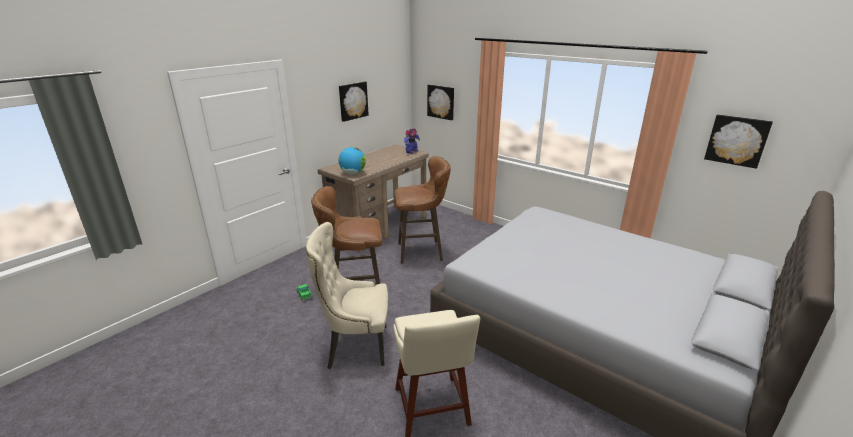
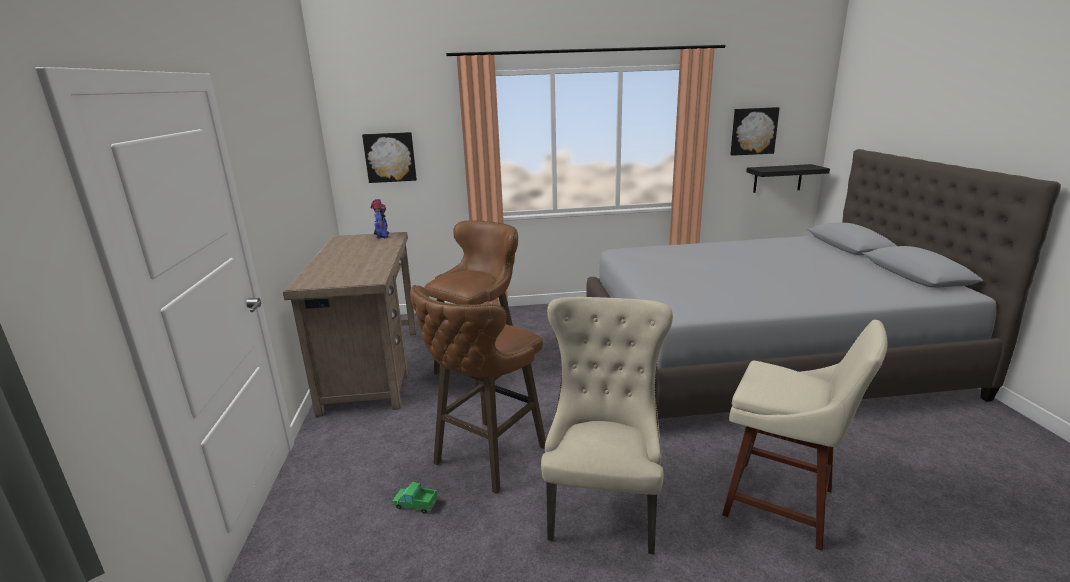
camera: 45 degrees left, 5 degrees down
beige chair [306,222,388,369] -> beige chair turned 150 degrees clockwise [541,297,673,554]
globe [338,147,366,174] -> none
picture [339,82,369,122] -> none
none -> black shelf [746,164,830,193]

